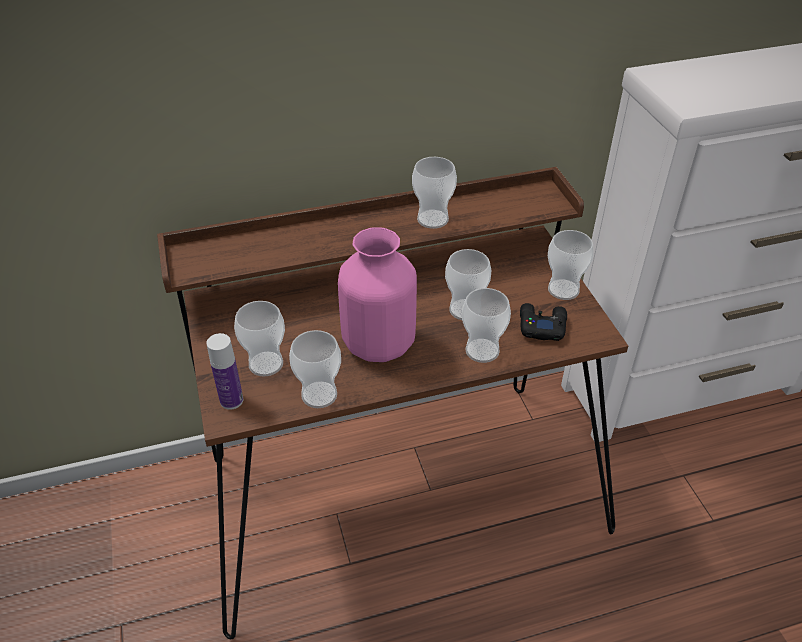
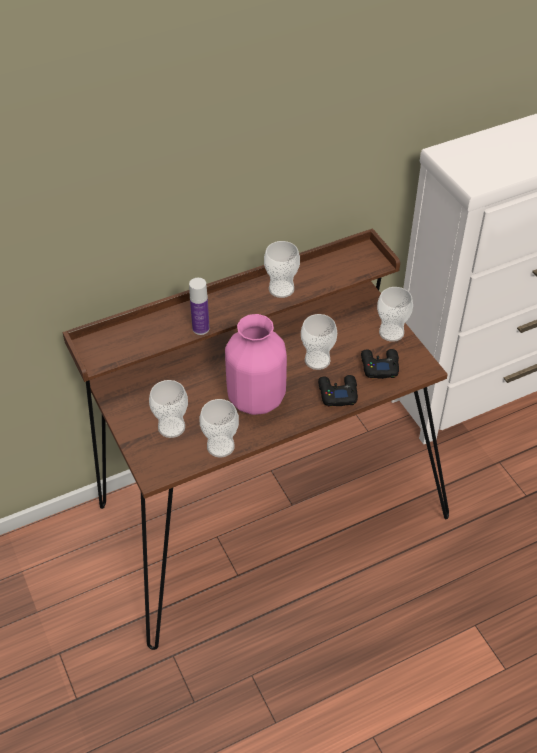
camera: 10 degrees left, 5 degrees up
bottle [206,333,243,410] -> bottle moved to [189,278,210,335]
cup [462,288,511,363] -> black game controller [318,375,358,407]

